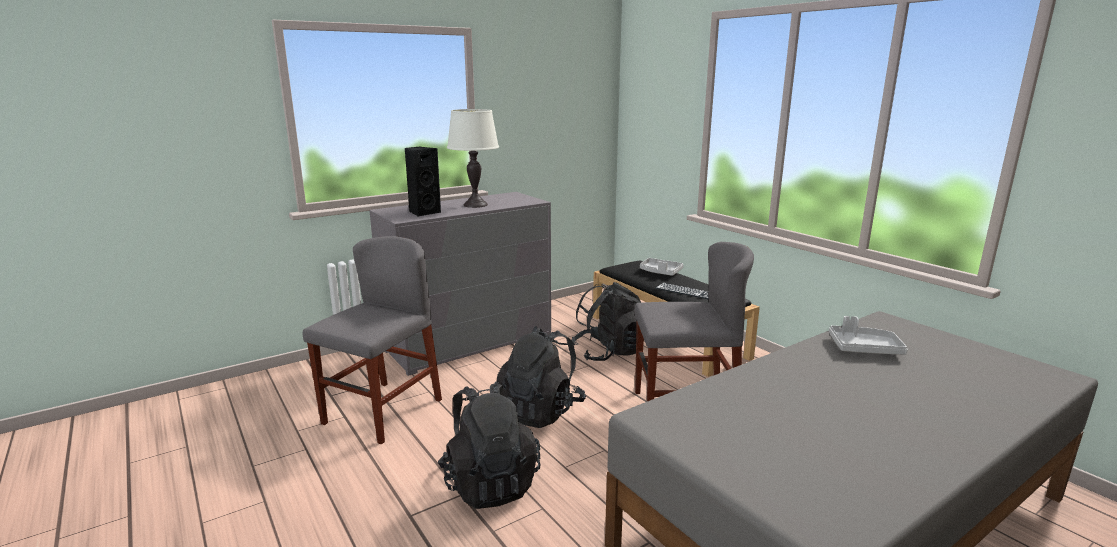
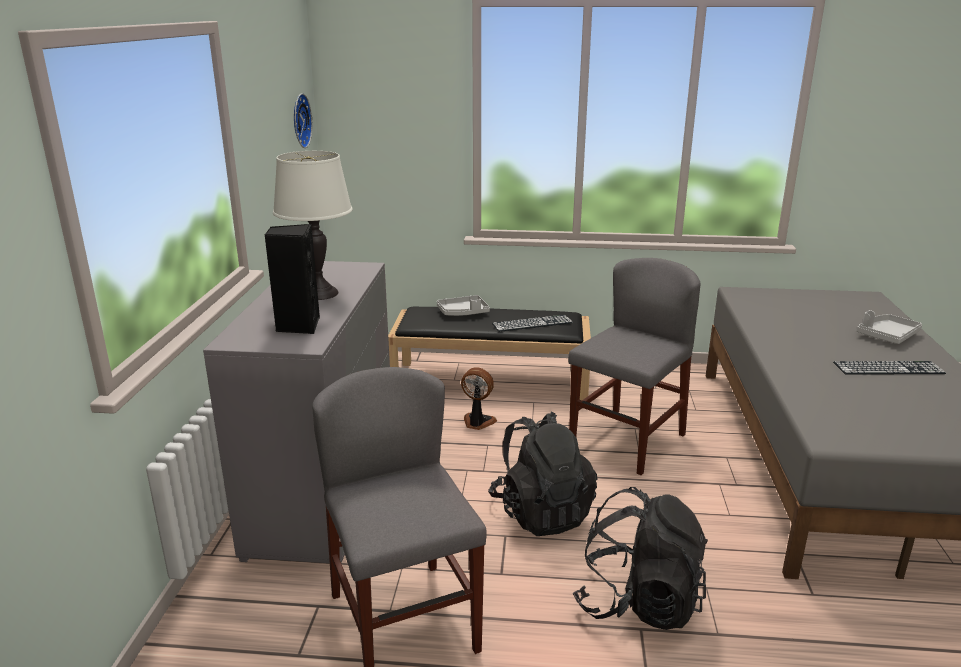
camera: 50 degrees left, 5 degrees up
black backpack [571,282,641,361] -> fan [461,367,497,430]
grey tray [829,316,908,355] -> grey tray moved to [857,310,922,344]
none -> wall clock [294,93,312,148]
none -> keyboard [833,361,946,375]

